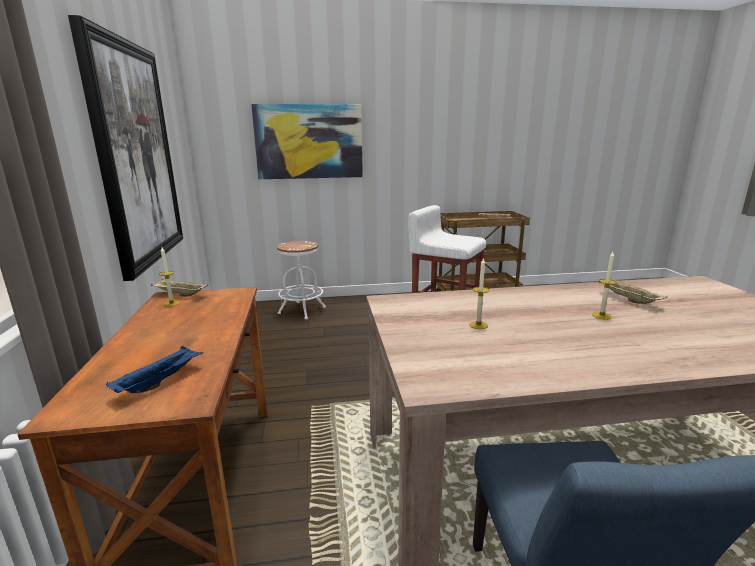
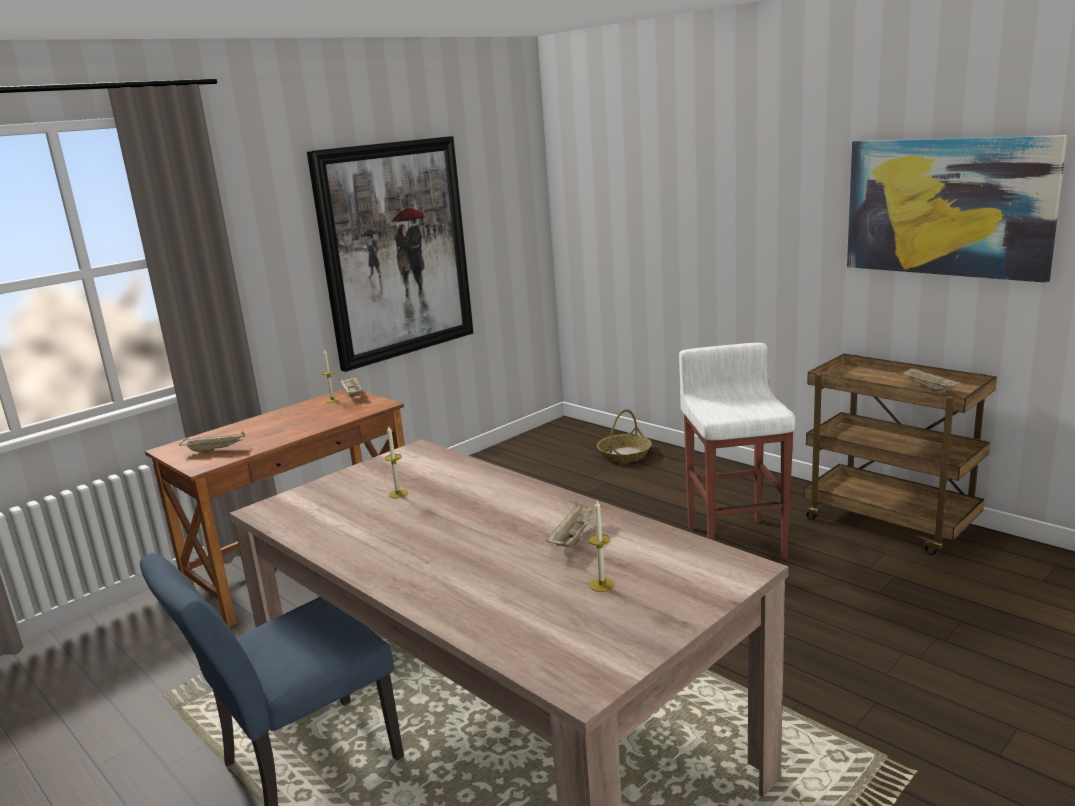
camera: 55 degrees right, 0 degrees up
blue tray [106,346,203,393] -> beige tray [179,432,245,453]
picture [251,104,363,179] -> picture moved to [847,135,1067,283]
white stool [277,241,326,319] -> basket [597,409,652,463]
candle [592,252,617,320] -> candle moved to [589,500,615,592]

